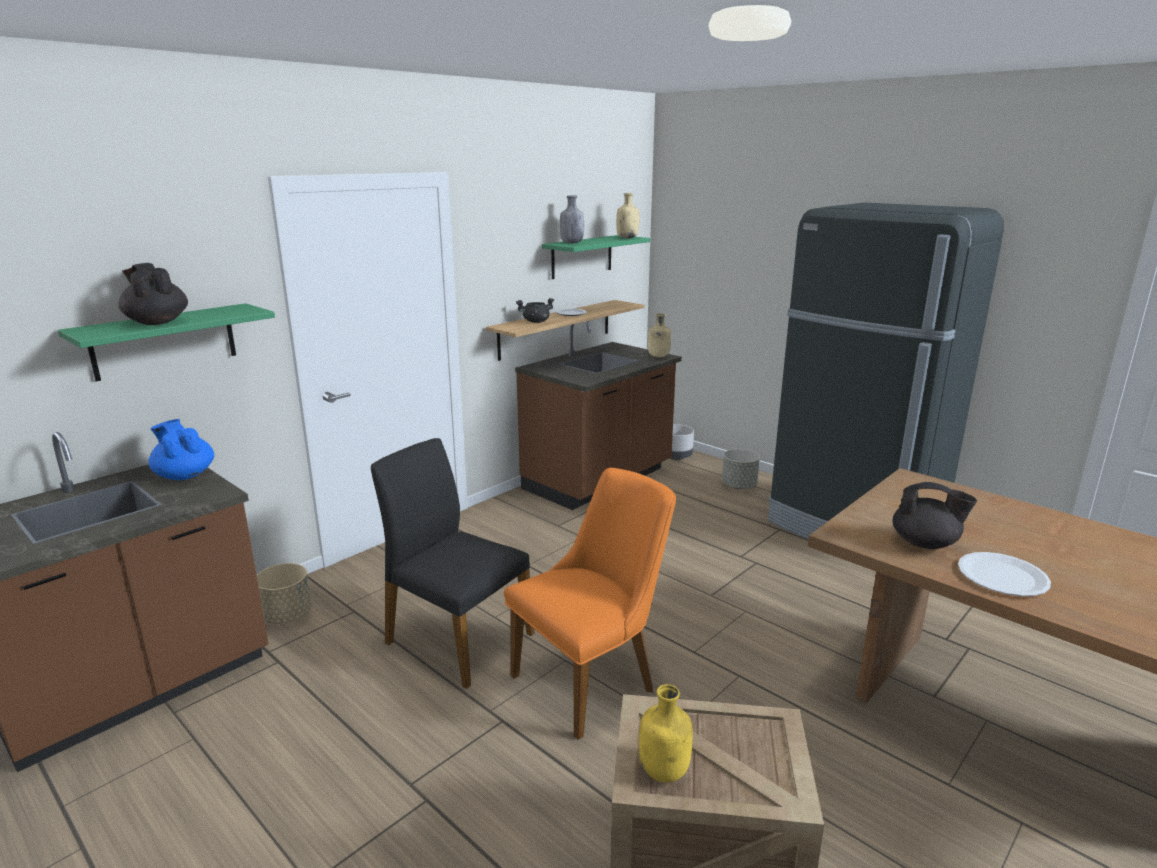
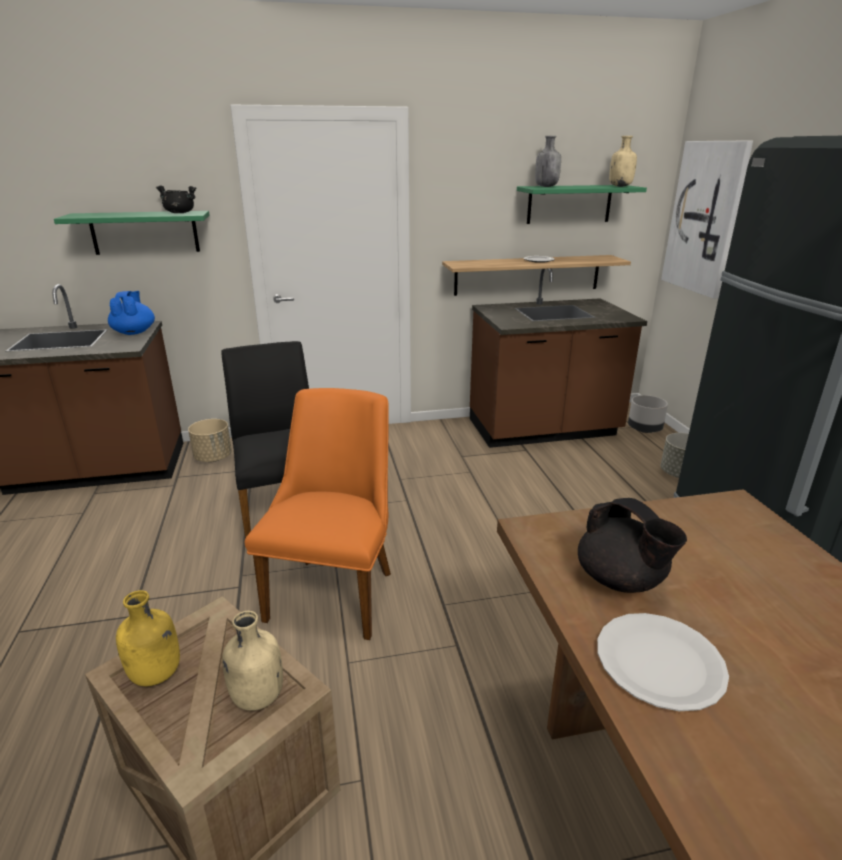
camera: 35 degrees right, 5 degrees up
black teapot [118,263,188,325] -> none
orange chair [504,468,676,740] -> orange chair turned 75 degrees counterclockwise [244,388,391,640]
black cooking pot [516,298,554,323] -> black cooking pot moved to [156,186,196,213]
beige bottle [648,313,671,357] -> beige bottle moved to [222,611,283,711]
none -> picture [661,140,753,299]

